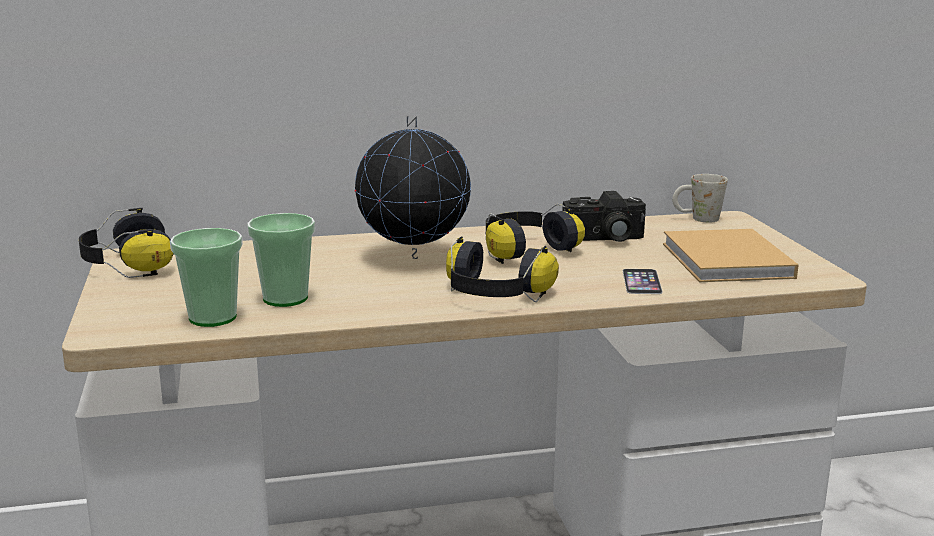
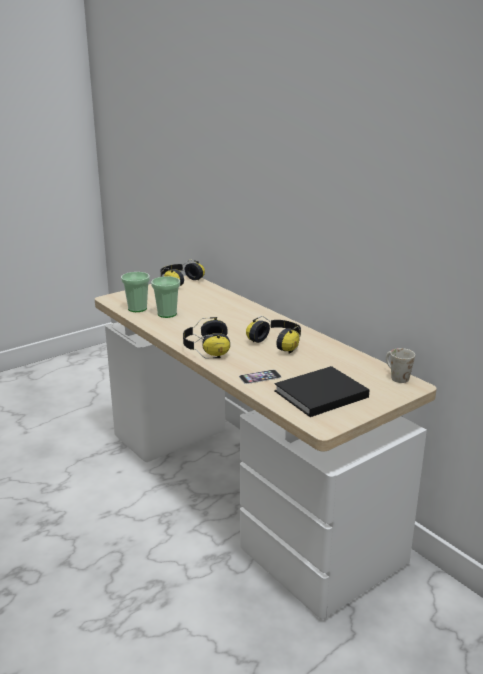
camera: 65 degrees right, 5 degrees up
globe [355,116,471,259] -> none
camera [562,191,646,242] -> none
beige book [663,229,799,282] -> black book [274,366,370,417]

